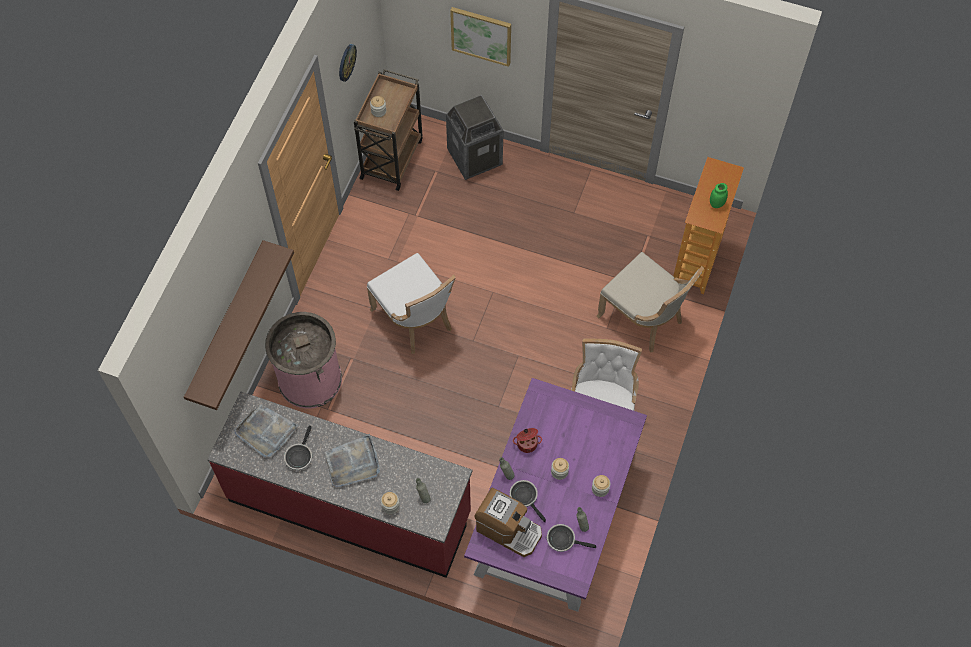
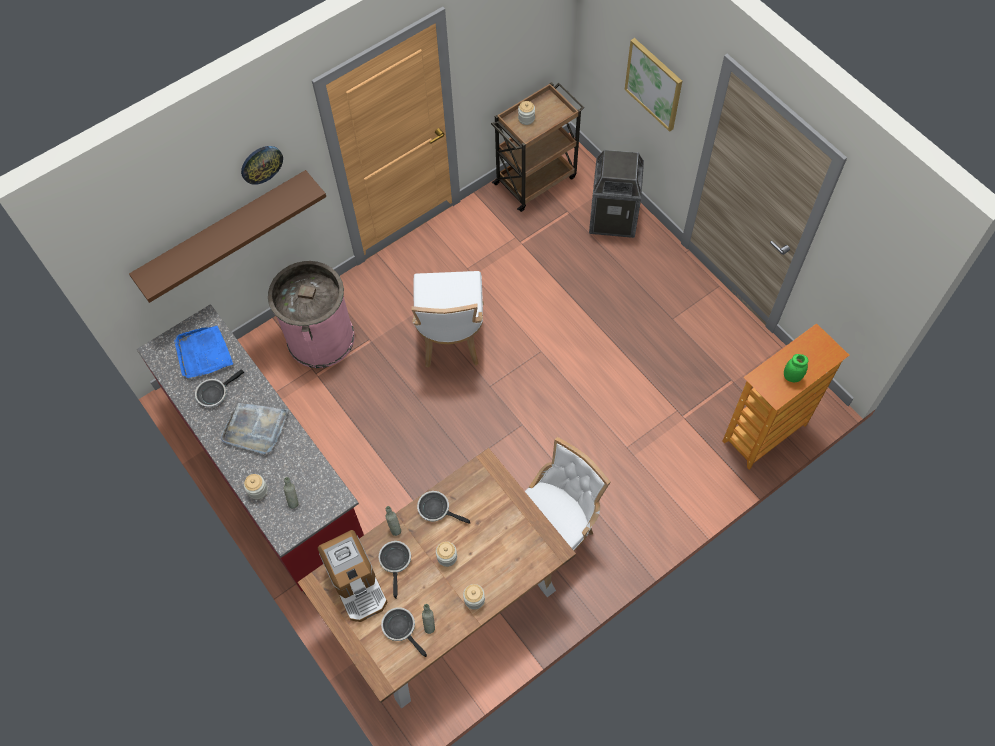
camera: 35 degrees right, 0 degrees up
grey tray [234,404,299,457] -> blue tray [174,326,233,378]
wall clock [339,44,357,82] -> wall clock moved to [241,146,283,185]
purple dining table [464,378,647,612] -> brown dining table [298,448,576,709]
cooking pot [513,428,542,453] -> frying pan [417,491,470,524]
beige chair [596,252,704,352] -> none

